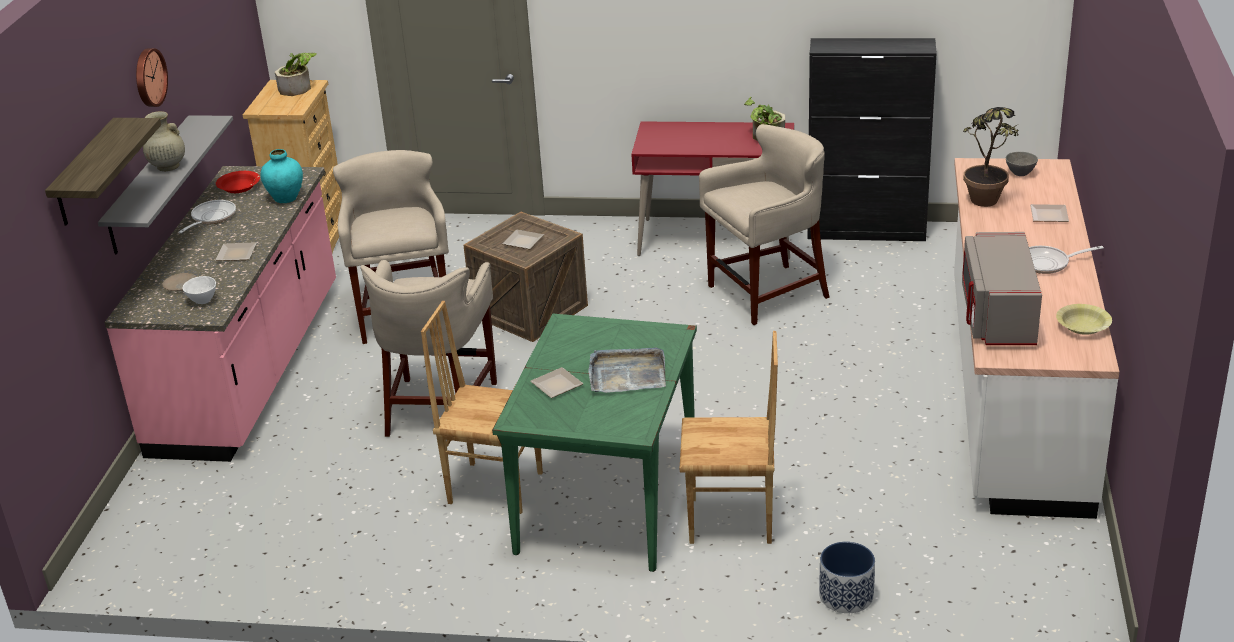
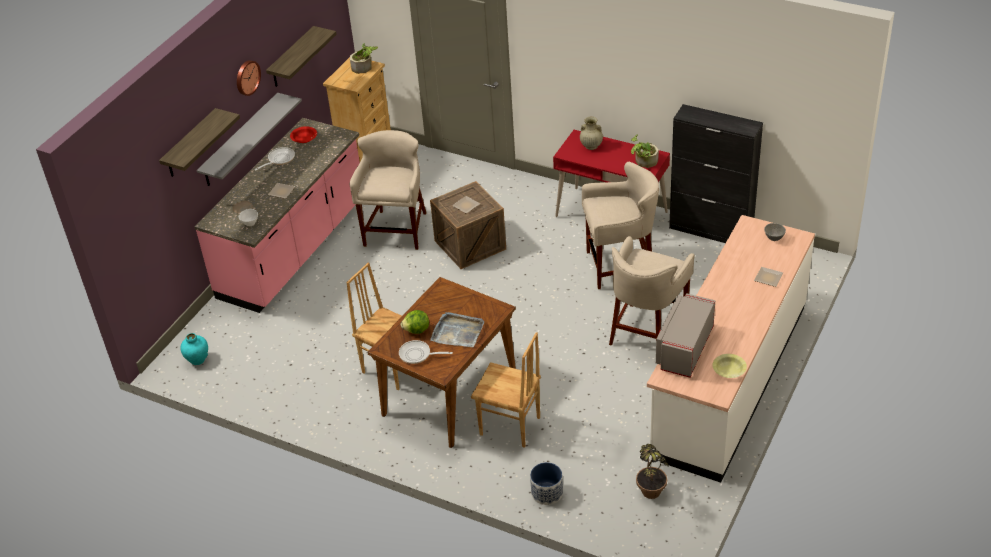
camera: 20 degrees right, 10 degrees up
beige vase [143,111,185,171] -> beige vase moved to [580,117,603,150]
turquoise vase [260,149,303,203] -> turquoise vase moved to [181,333,208,365]
beige stool [360,260,497,437] -> beige stool moved to [609,236,695,346]
green dining table [492,313,697,572] -> brown dining table [367,277,516,448]
plate [530,367,583,398] -> lettuce [401,310,429,334]
potted plant [963,107,1019,207] -> potted plant moved to [636,444,669,499]
frying pan [1029,246,1104,274] -> frying pan moved to [399,340,453,364]
none -> shelf [266,26,337,87]

